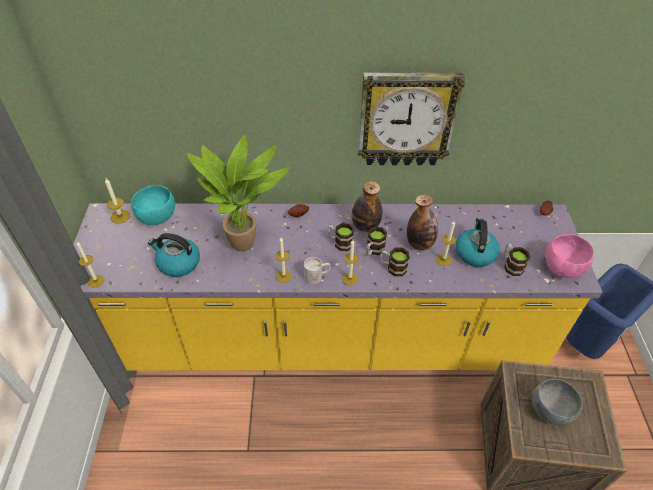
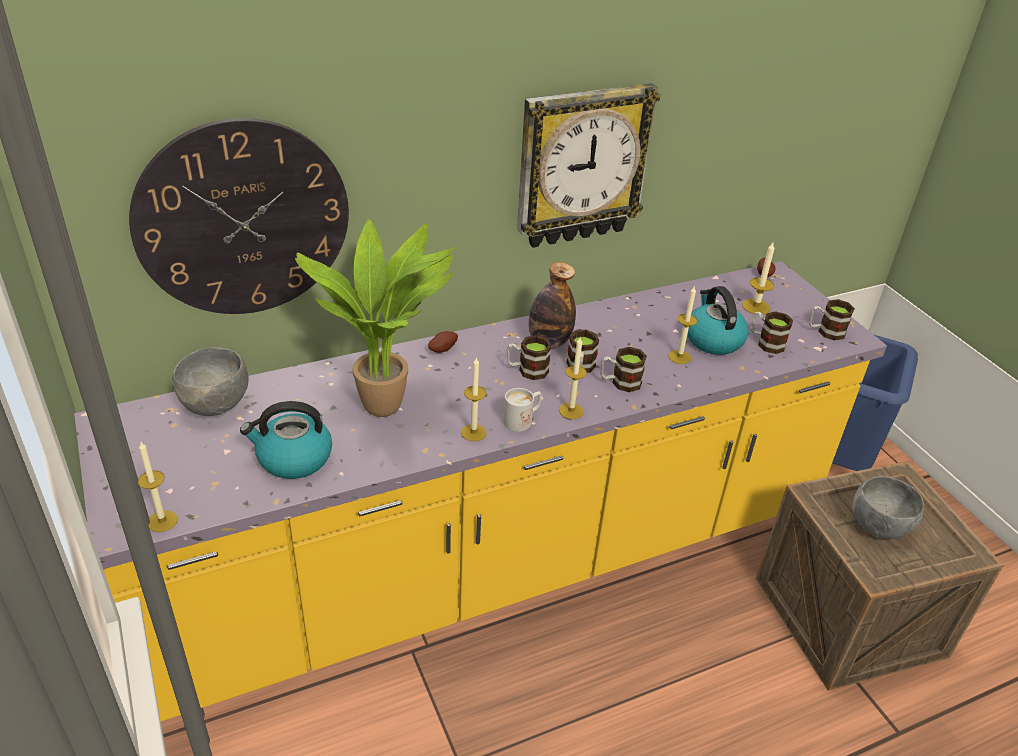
camera: 25 degrees left, 10 degrees down
candle [105,178,130,224] -> candle moved to [742,242,775,315]
turquoise bowl [131,185,175,225] -> grey bowl [172,347,248,416]
bottle [407,194,438,250] -> none
pink bowl [546,234,594,278] -> mug [809,299,855,341]
none -> wall clock [129,118,349,314]

